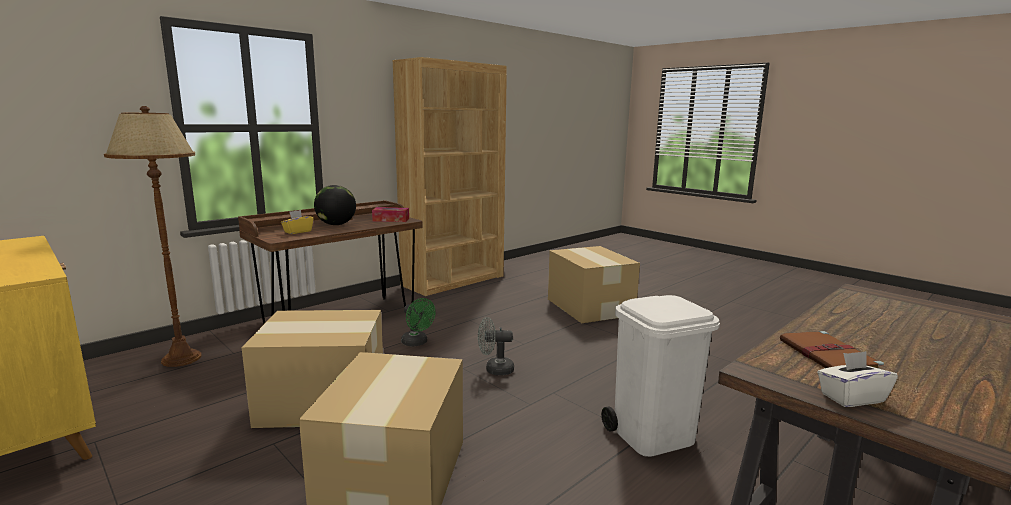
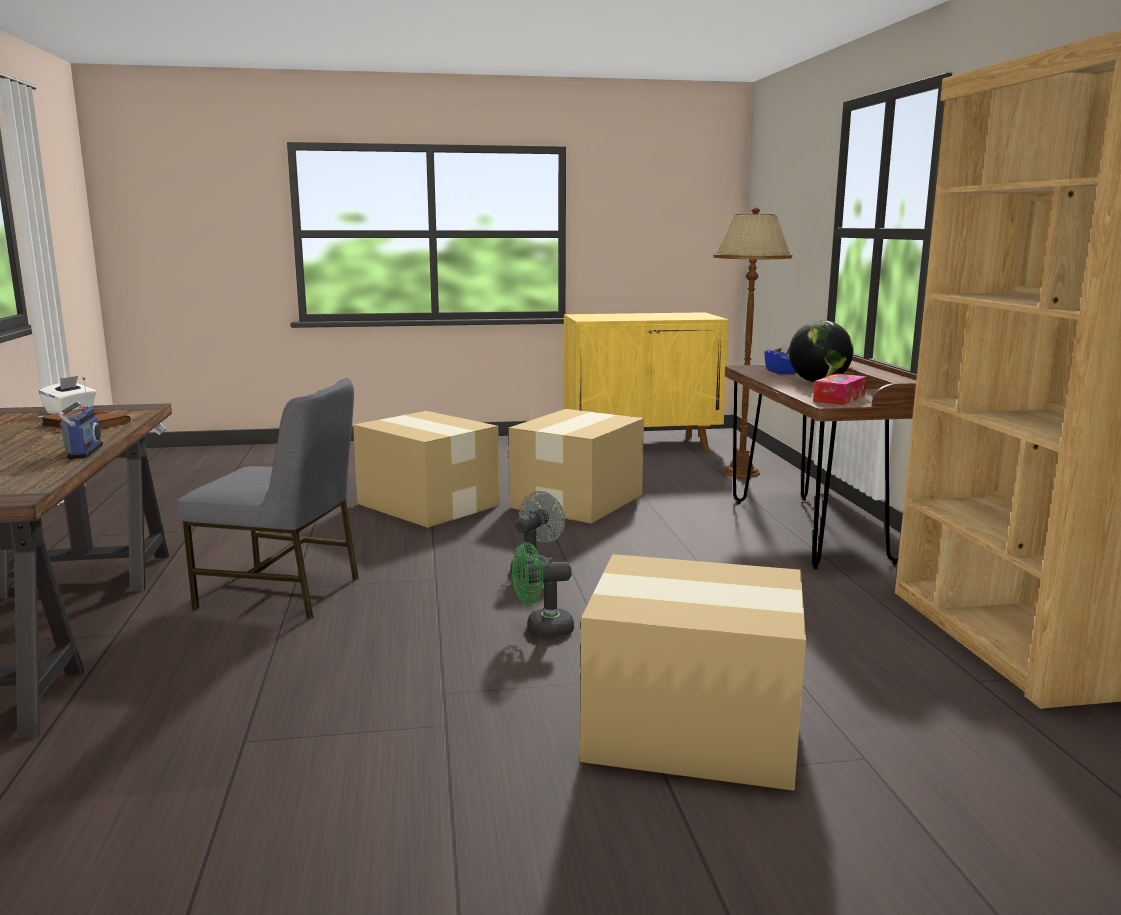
camera: 125 degrees right, 0 degrees up
yellow tissue box [281,210,313,234] -> blue tissue box [764,343,796,374]
green fan [401,298,435,346] -> green fan moved to [512,542,574,638]
white trash can [601,295,720,457] -> grey chair [177,378,359,619]
none -> radio [58,377,103,459]

